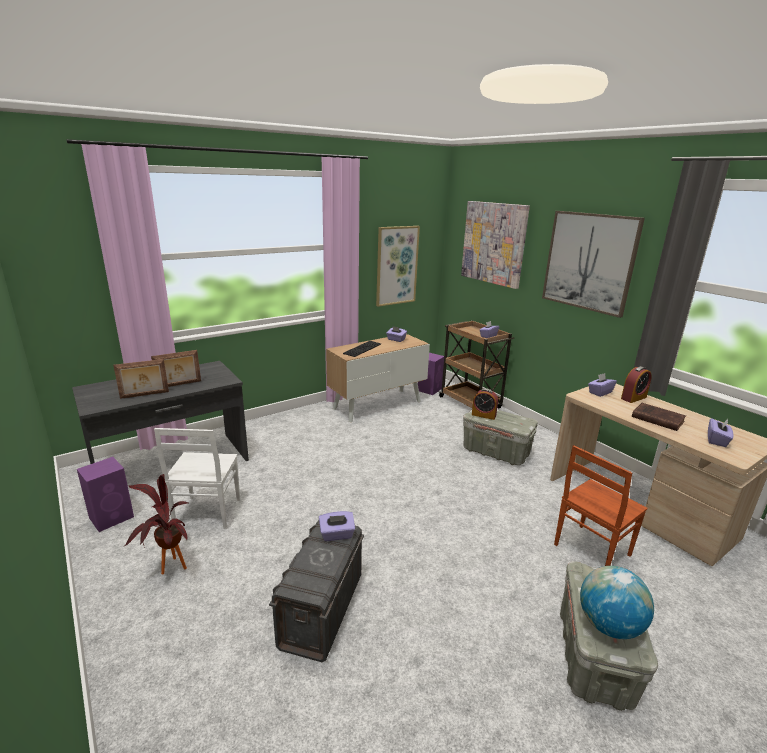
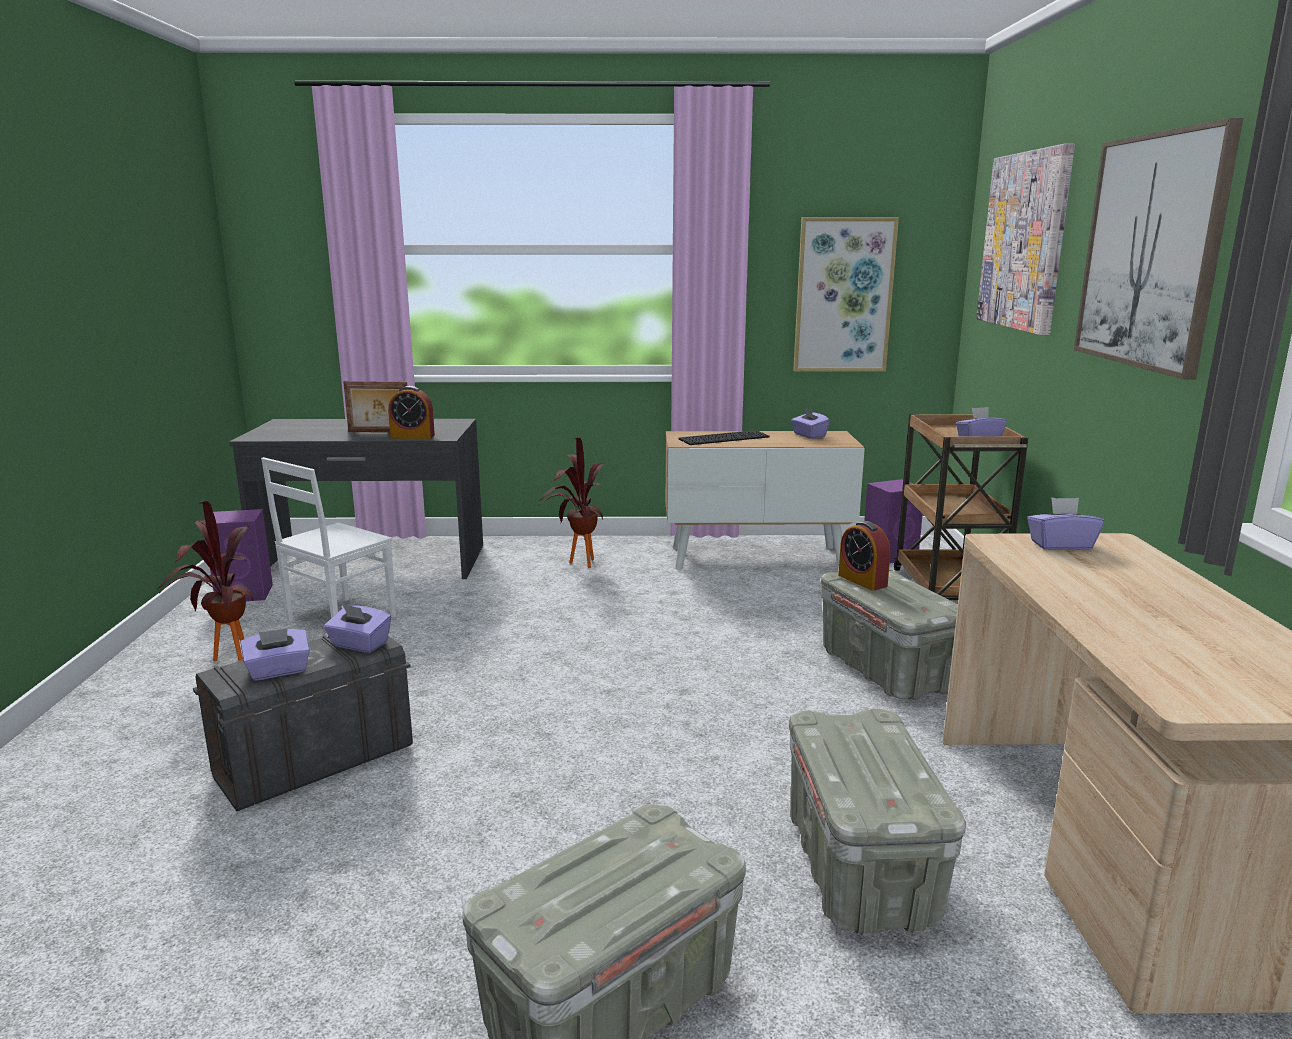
camera: 35 degrees right, 5 degrees down
picture frame [113,359,169,399] -> none
brown chair [554,445,648,566] -> grey storage box [789,708,966,935]
globe [580,566,654,639] -> none
alarm clock [621,366,652,403] -> alarm clock moved to [388,386,435,439]
brown book [632,403,686,431] -> none
purple tissue box [708,418,733,447] -> purple tissue box moved to [241,628,310,681]
none -> potted plant [538,437,604,568]

